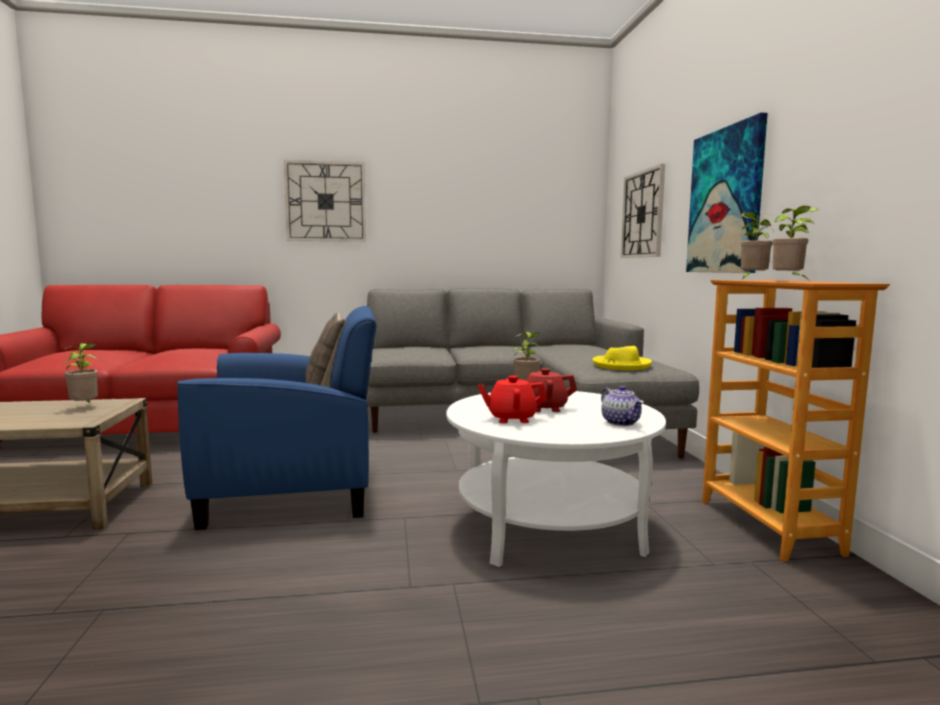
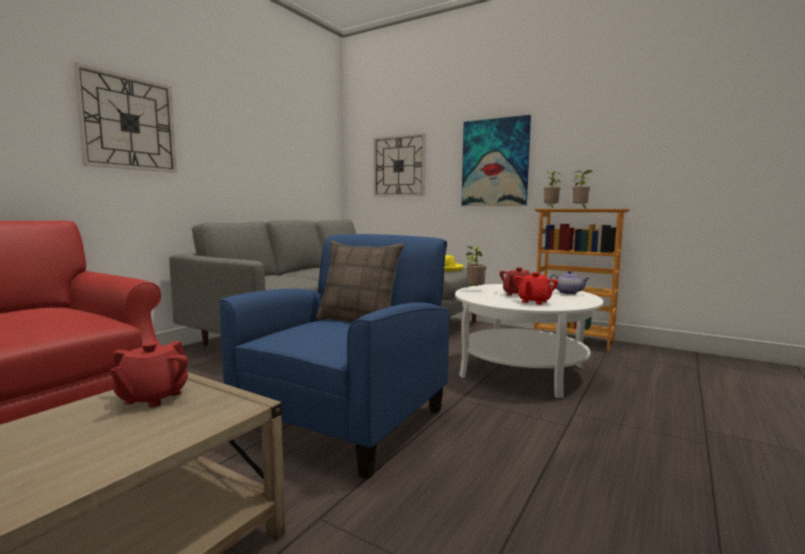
camera: 50 degrees left, 0 degrees up
potted plant [62,343,98,403] -> red teapot [110,341,188,407]

